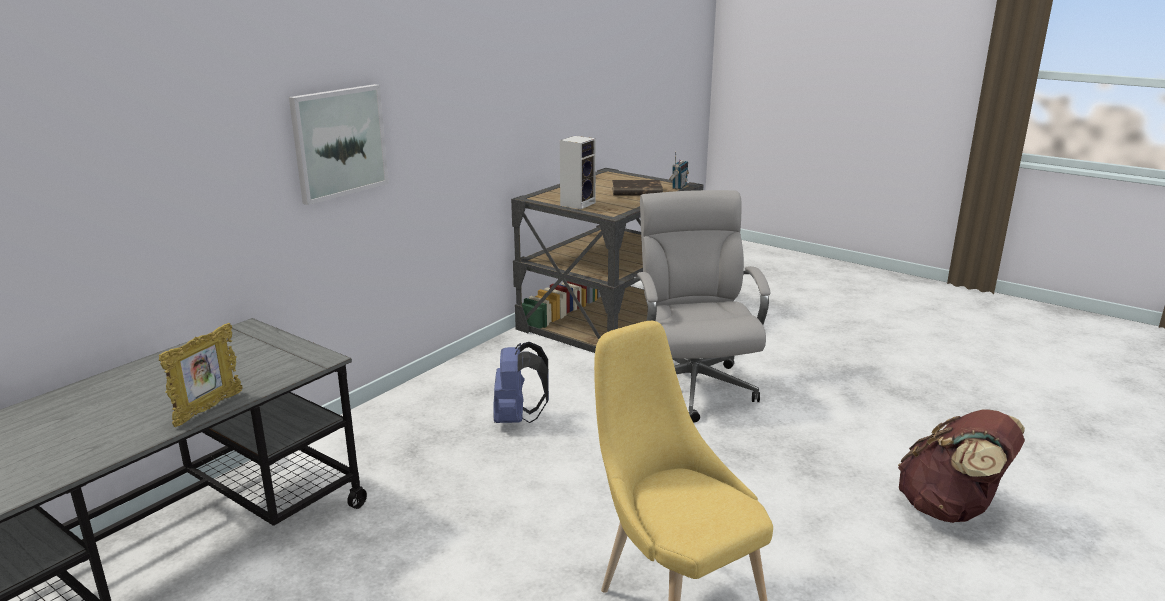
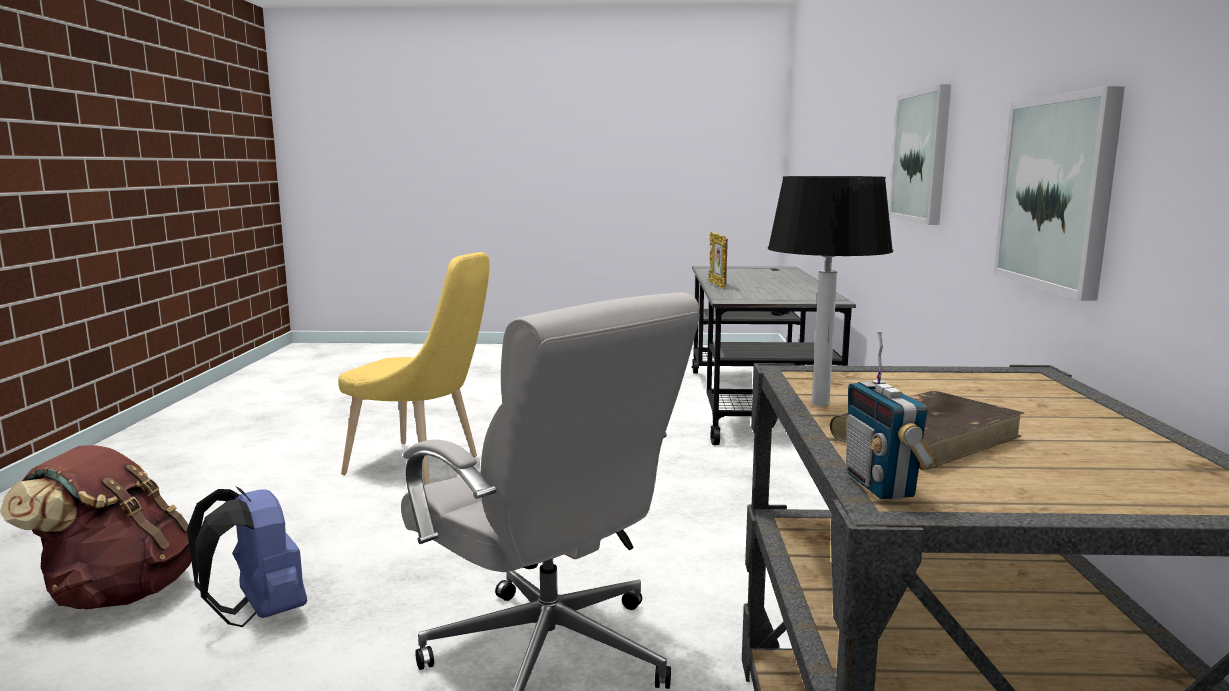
camera: 145 degrees right, 10 degrees down
blue backpack [494,342,549,423] -> blue backpack moved to [187,486,307,627]
speaker [560,136,596,209] -> none
none -> table lamp [768,176,893,406]
none -> picture [994,86,1125,301]

